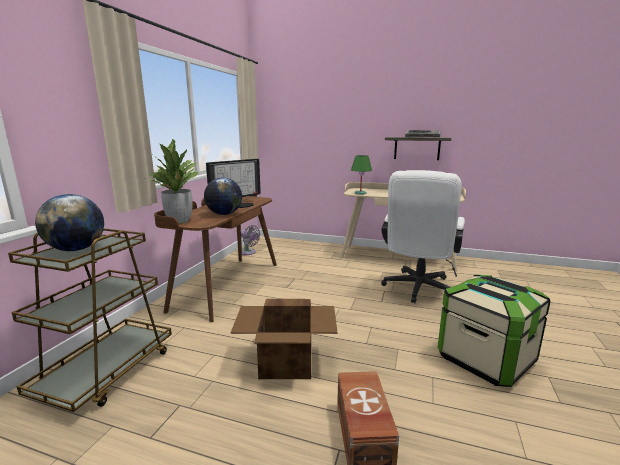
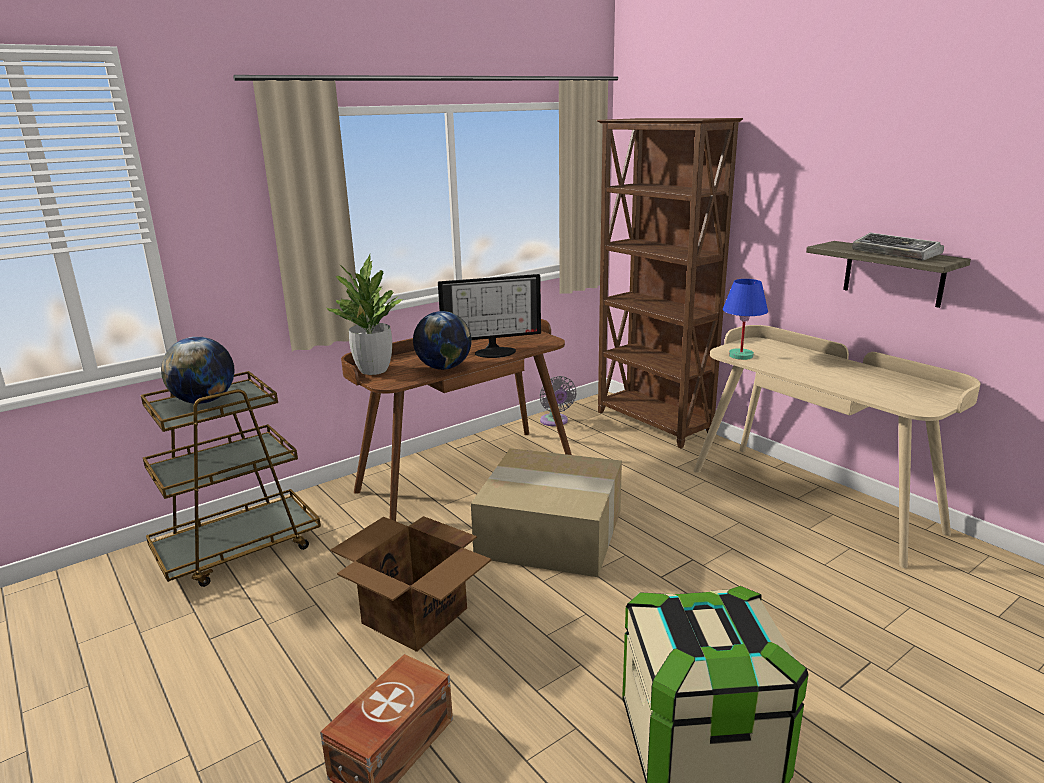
camera: 35 degrees right, 5 degrees up
green table lamp [351,155,372,195] -> blue table lamp [723,279,768,360]
white office chair [381,170,465,303] -> none
none -> cardboard box [471,448,622,577]
none -> brown bookcase [597,118,743,448]

